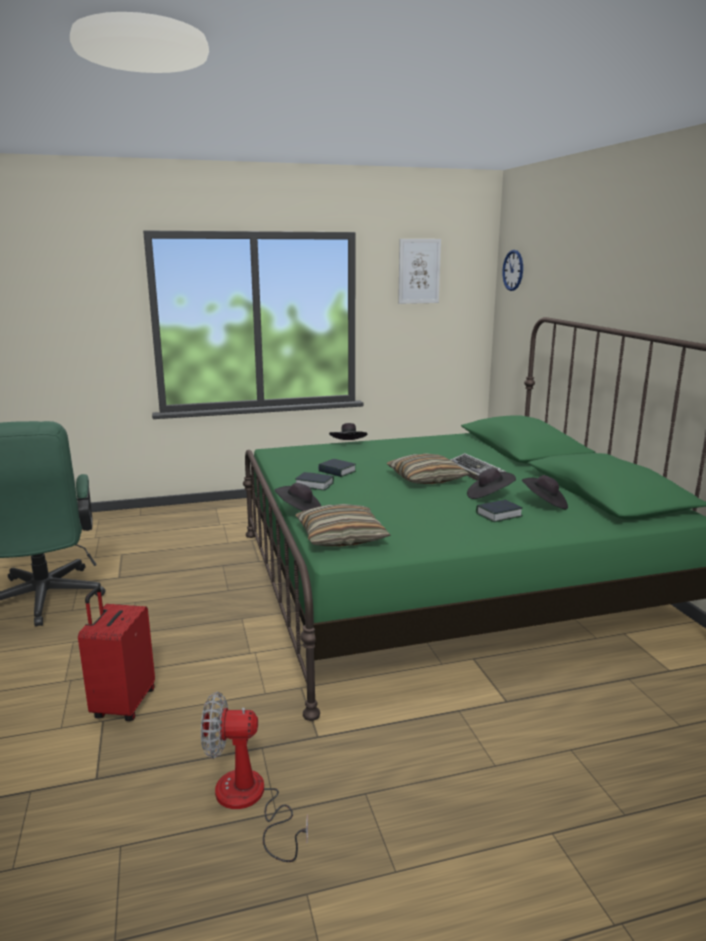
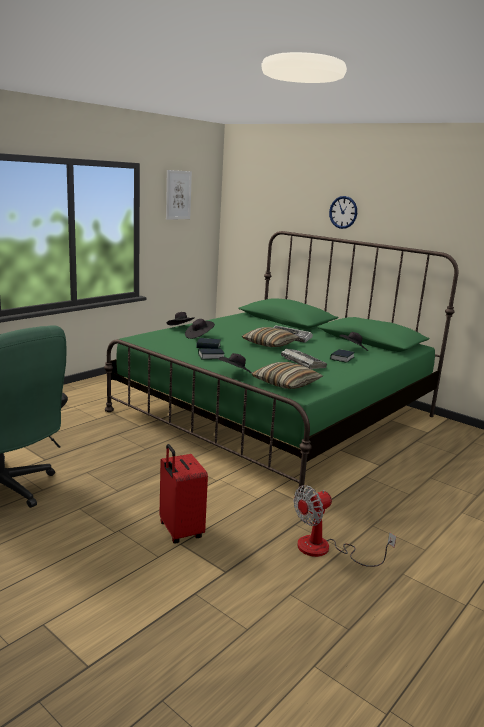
camera: 35 degrees left, 0 degrees up
black hat [467,468,516,499] -> black hat moved to [185,319,215,339]
wall clock [502,250,523,291] -> wall clock moved to [329,196,357,229]
none -> keyboard [281,349,327,369]

